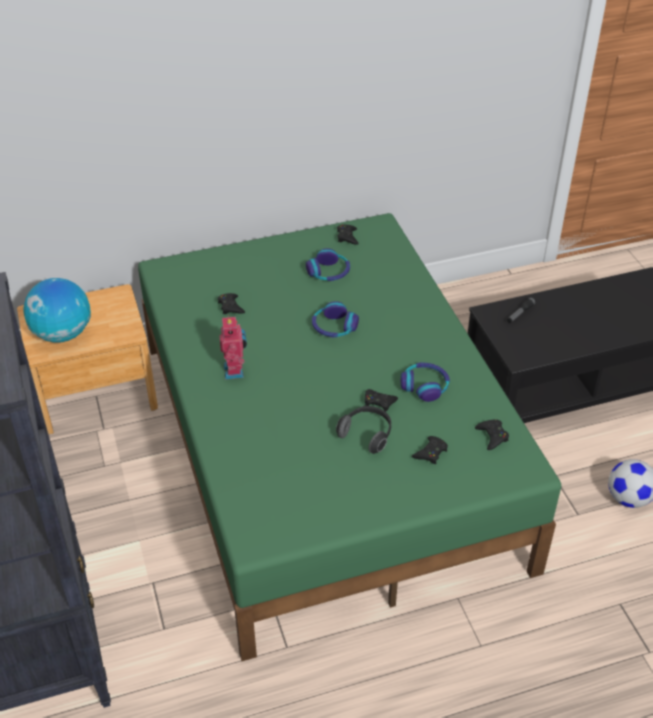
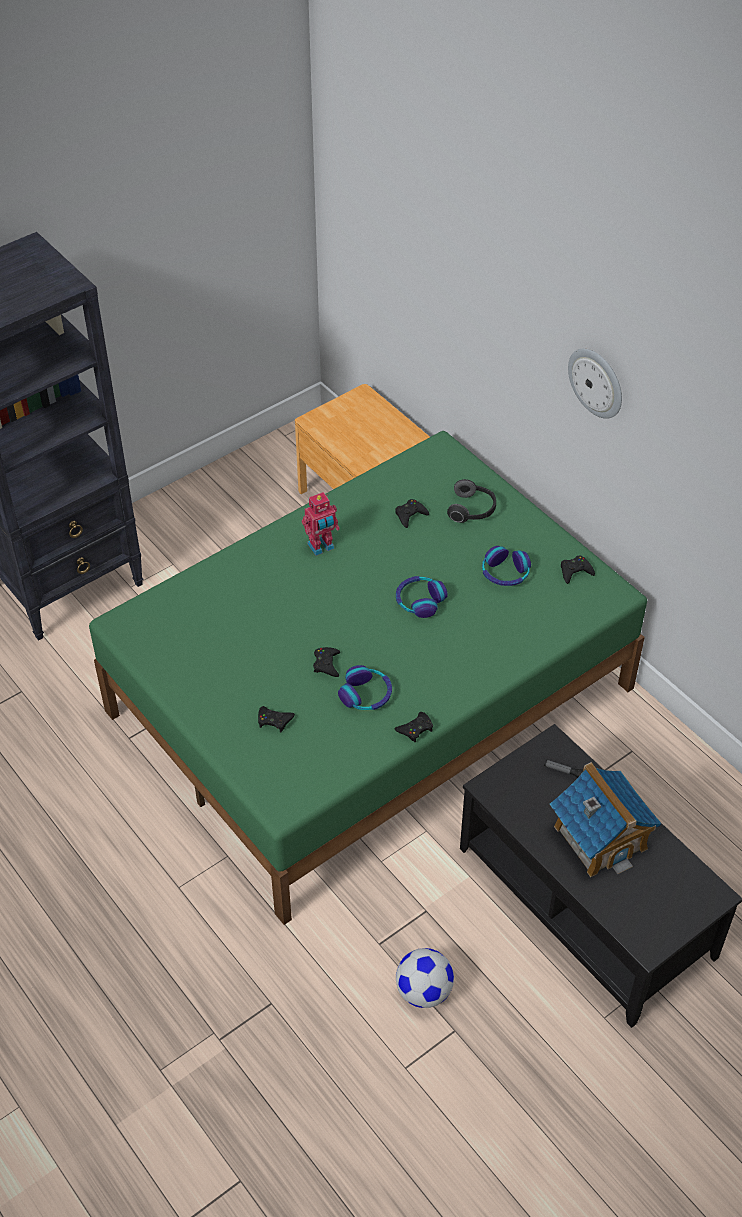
camera: 70 degrees right, 5 degrees up
globe [23,278,91,343] -> none
headphones [336,406,391,454] -> headphones moved to [447,479,496,523]
black game controller [475,419,509,450] -> black game controller moved to [394,712,433,742]
none -> toy house [550,762,662,877]
none -> wall clock [568,348,622,419]

